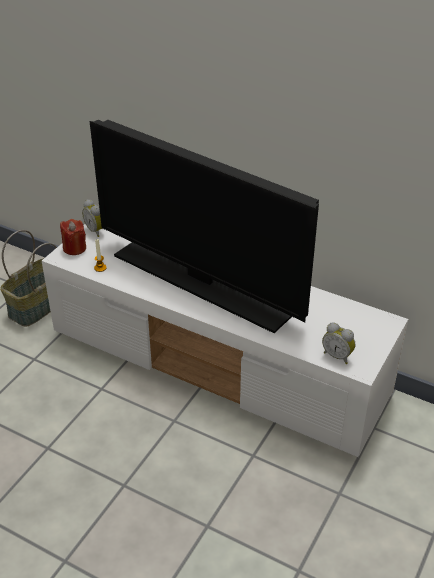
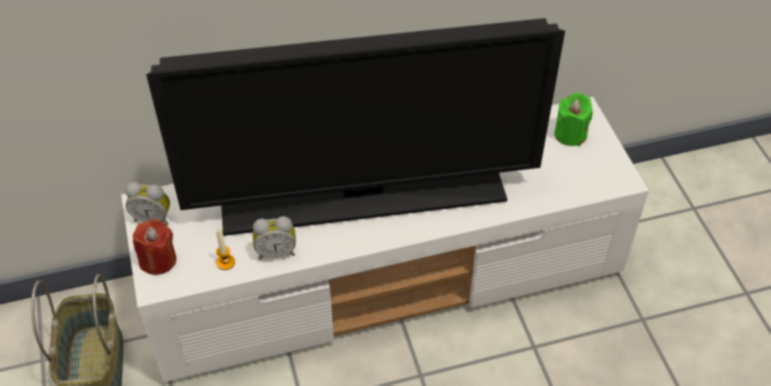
camera: 45 degrees left, 10 degrees up
alarm clock [322,323,355,364] -> alarm clock moved to [253,216,296,260]
none -> green candle [554,93,593,146]

